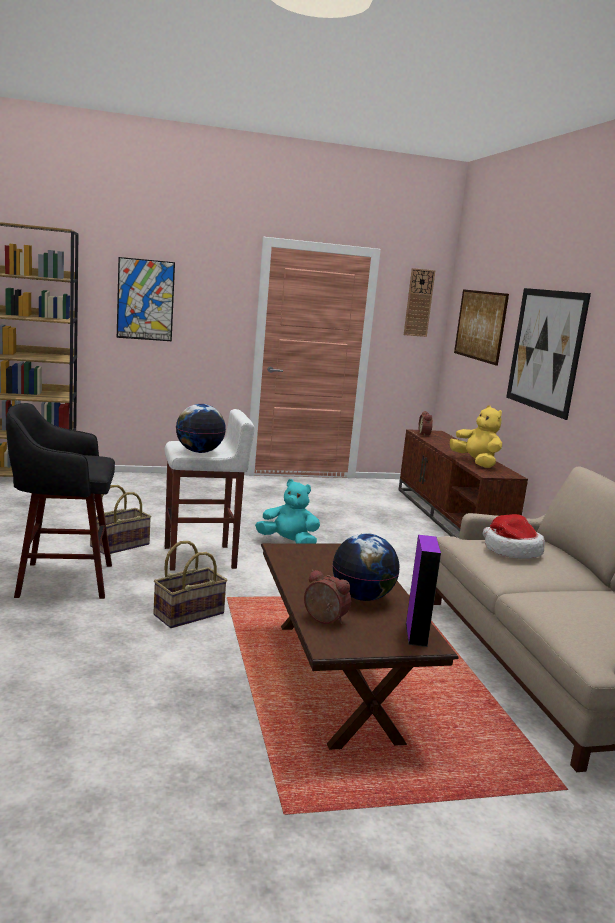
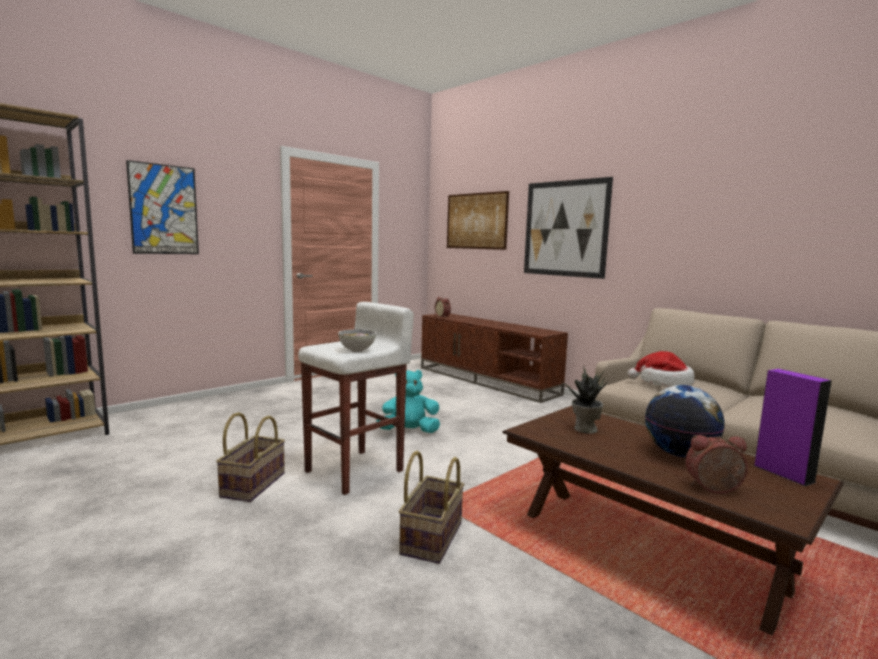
camera: 30 degrees left, 5 degrees down
black stool [6,403,115,599] -> none
globe [176,404,226,453] -> bowl [338,329,376,352]
wall clock [404,268,435,337] -> none
yellow plush toy [450,405,502,468] -> none
none -> potted plant [564,366,608,434]

